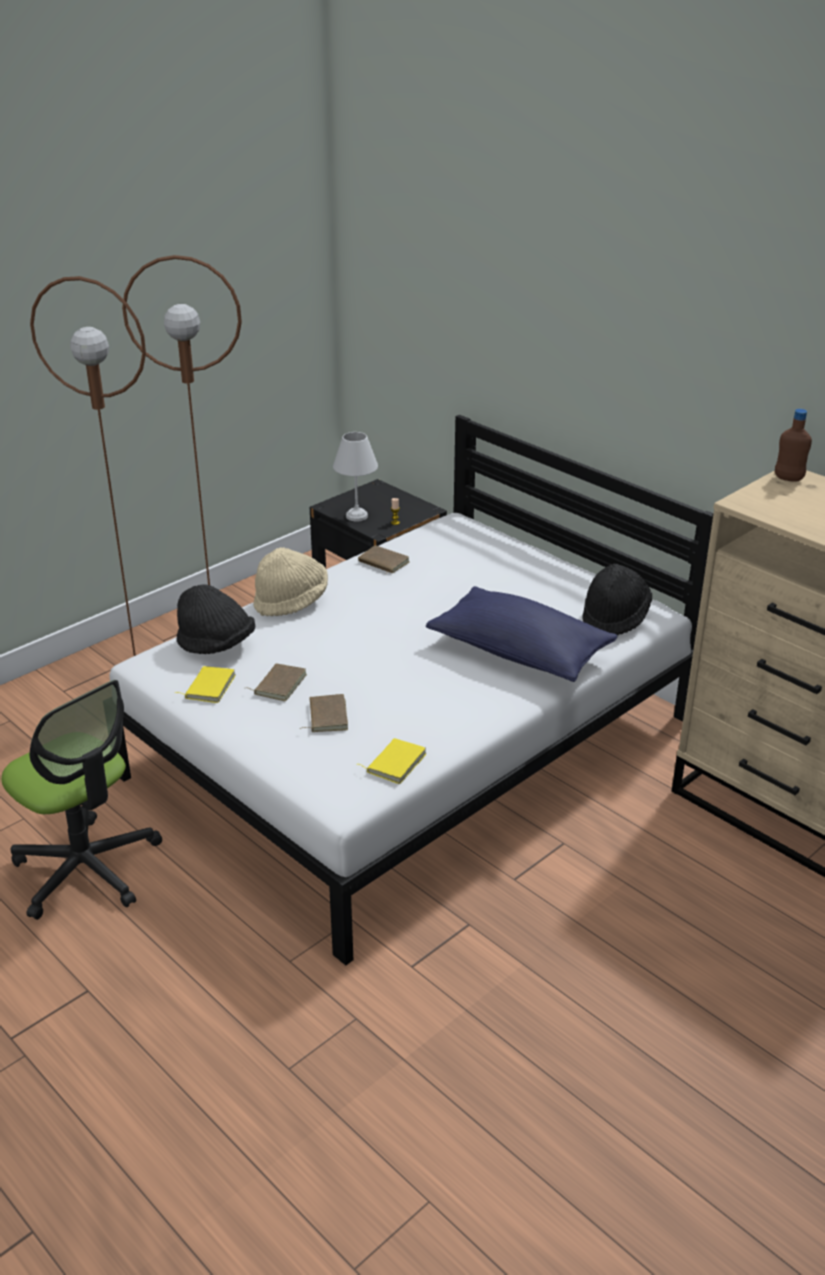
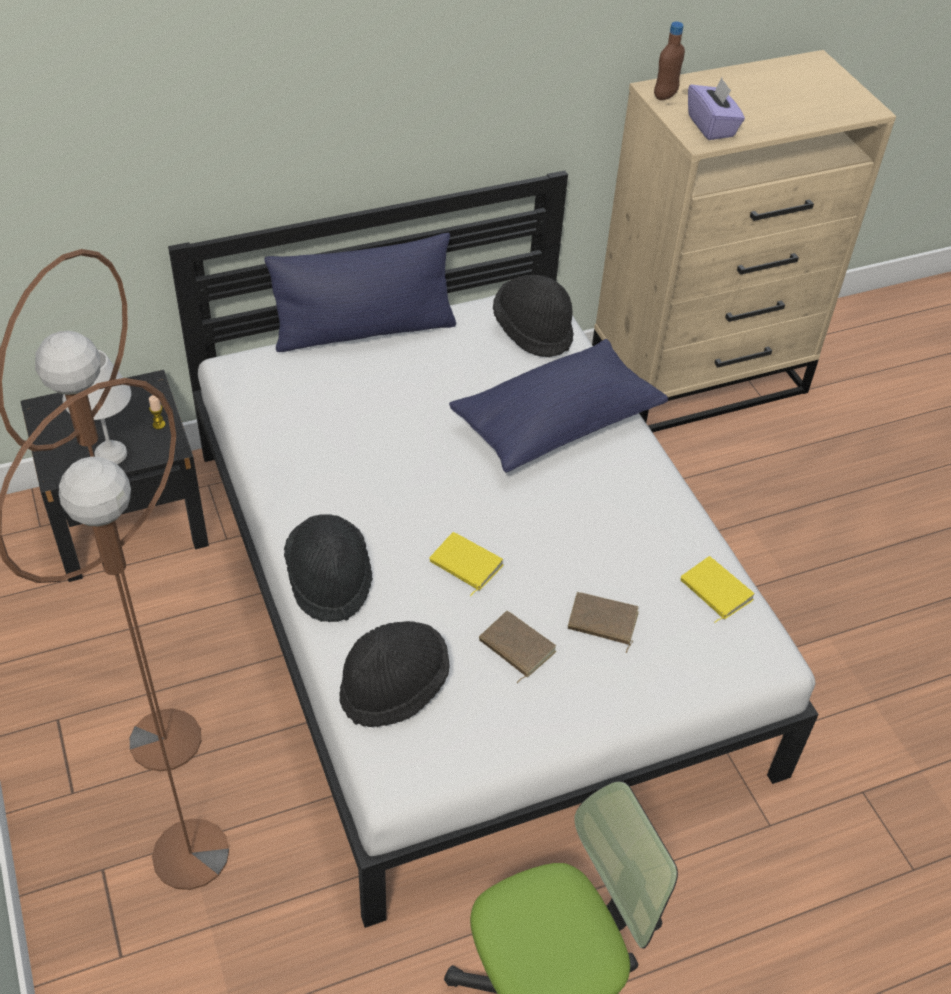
camera: 70 degrees left, 15 degrees up
yellow book [175,666,236,703] -> yellow book moved to [429,532,503,596]
beige hat [253,547,328,616] -> black hat [284,514,373,622]
brown book [358,545,410,574] -> none
none -> blue pillow [264,233,456,352]
none -> purple tissue box [688,78,745,140]

